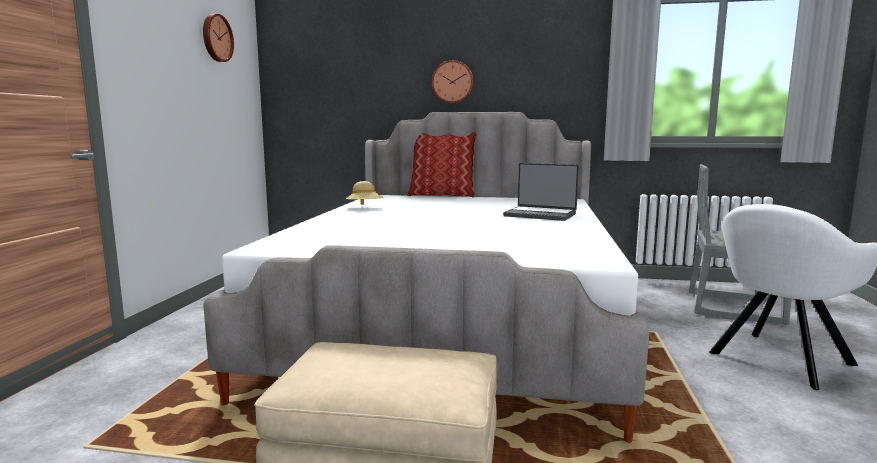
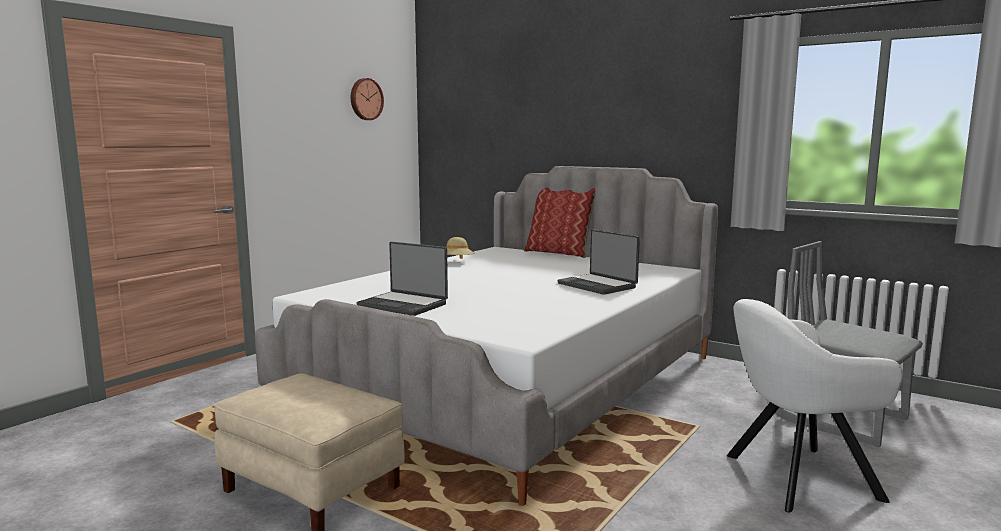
camera: 25 degrees right, 0 degrees up
wall clock [432,60,474,104] -> none
none -> laptop [357,242,448,316]

